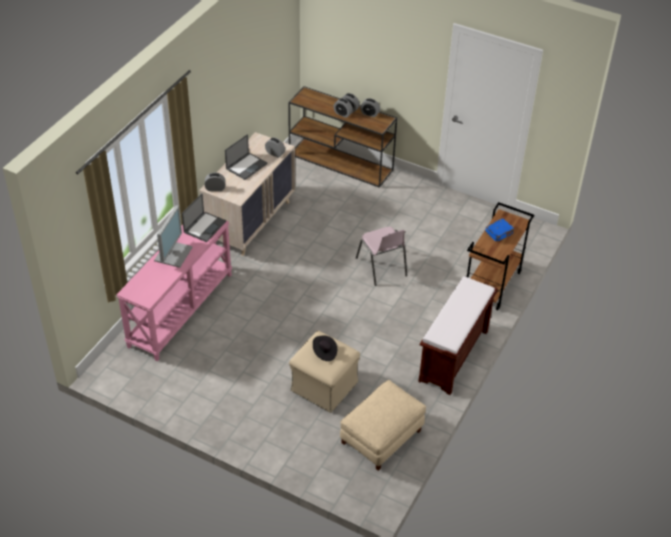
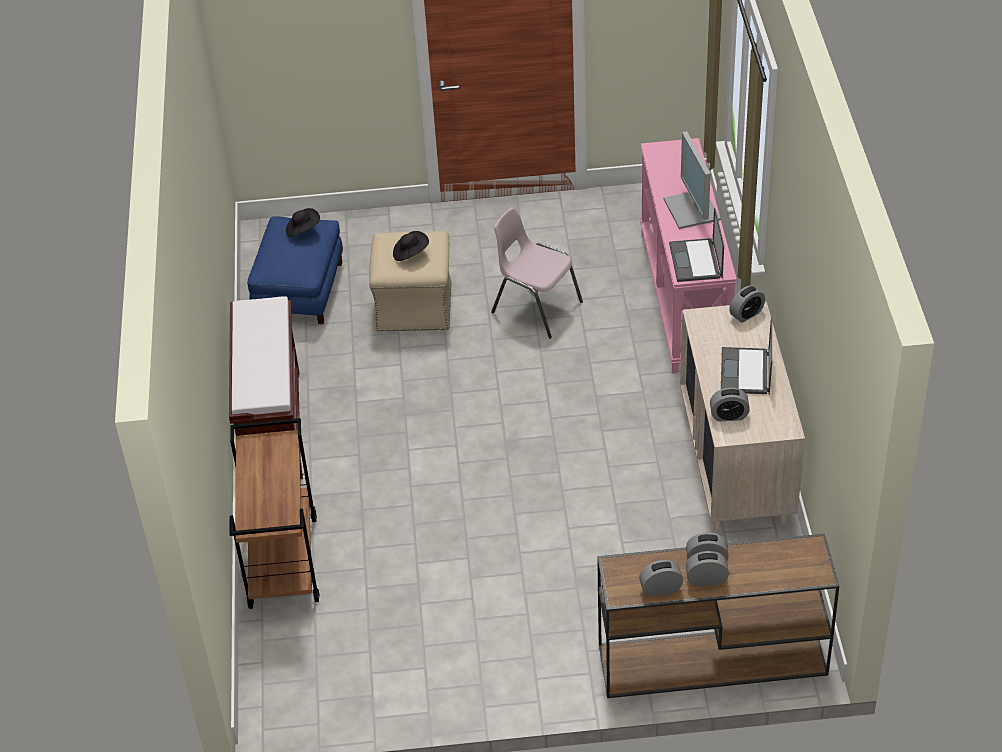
camera: 150 degrees right, 0 degrees up
beige ottoman [340,380,426,471] -> blue ottoman [247,216,343,324]
pink chair [356,227,407,286] -> pink chair moved to [491,207,583,339]
blue book [485,219,514,241] -> none
none -> black hat [286,208,320,237]

